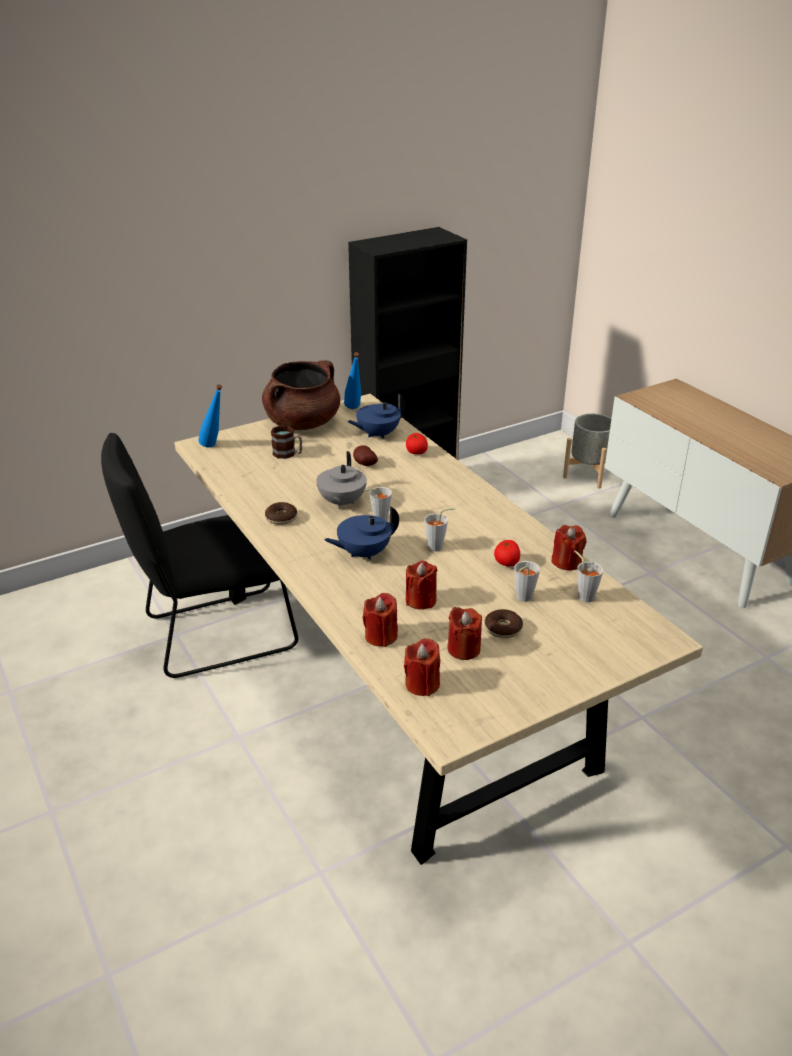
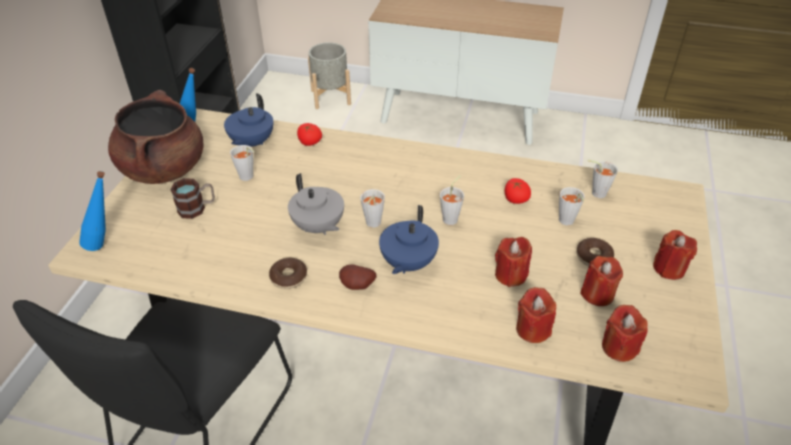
camera: 45 degrees left, 10 degrees up
potato [353,445,378,466] -> potato moved to [339,264,377,290]
red candle [551,525,586,570] -> red candle moved to [653,230,697,280]
none -> grey cup [230,145,255,181]

